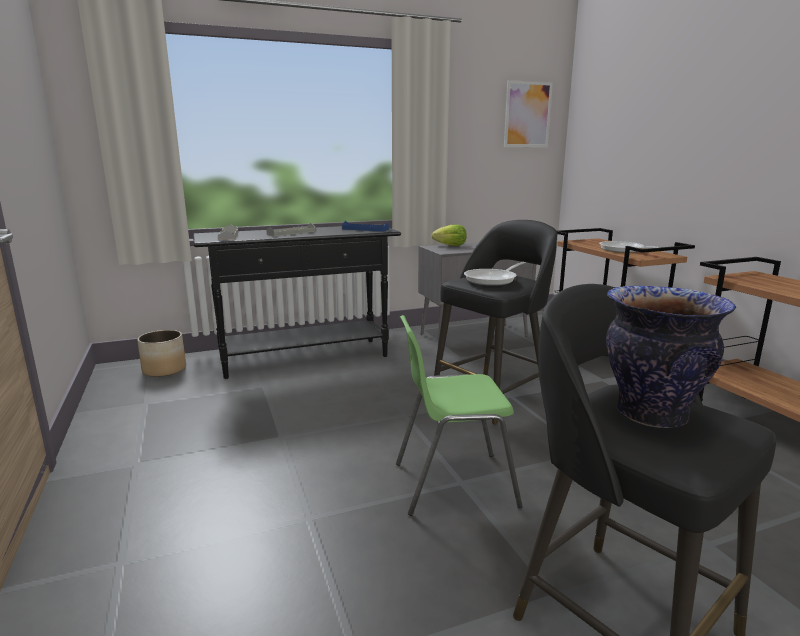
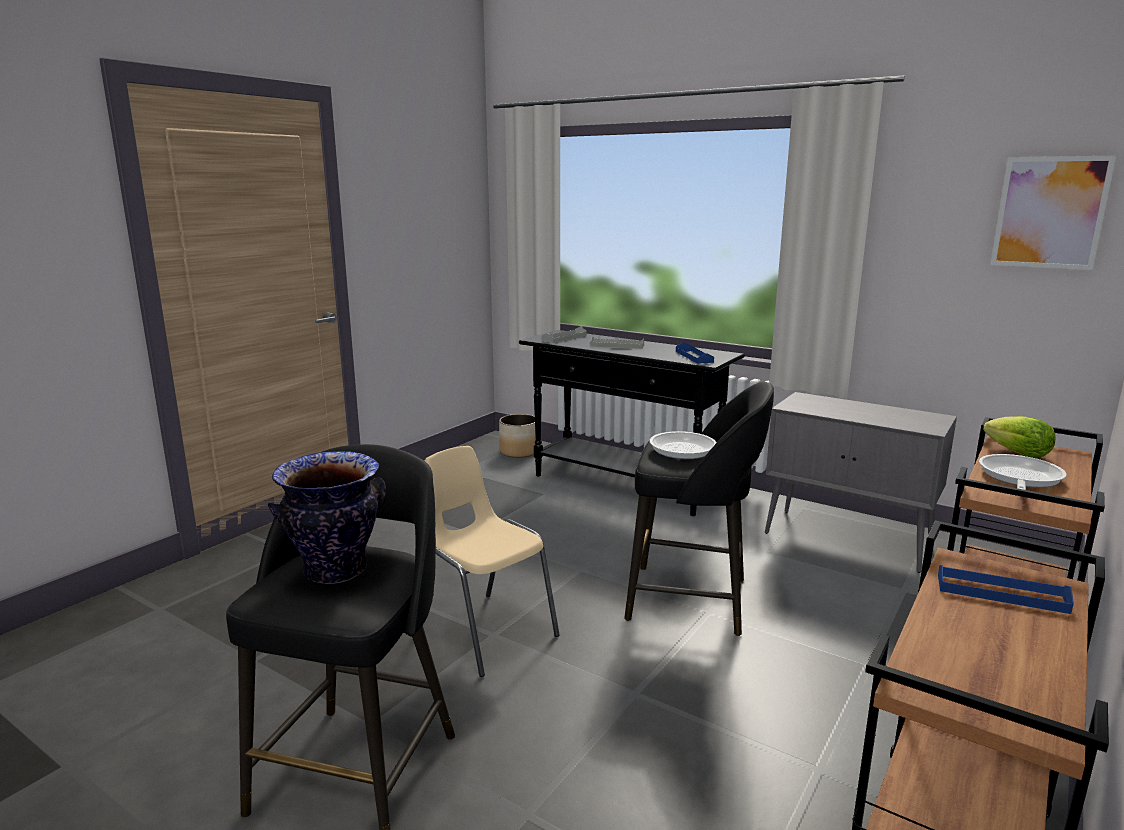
camera: 55 degrees right, 0 degrees up
green chair [396,315,522,516] -> beige chair [425,446,560,677]
lettuce [431,224,467,246] -> lettuce moved to [983,416,1056,458]
none -> blue tray [938,565,1074,614]

